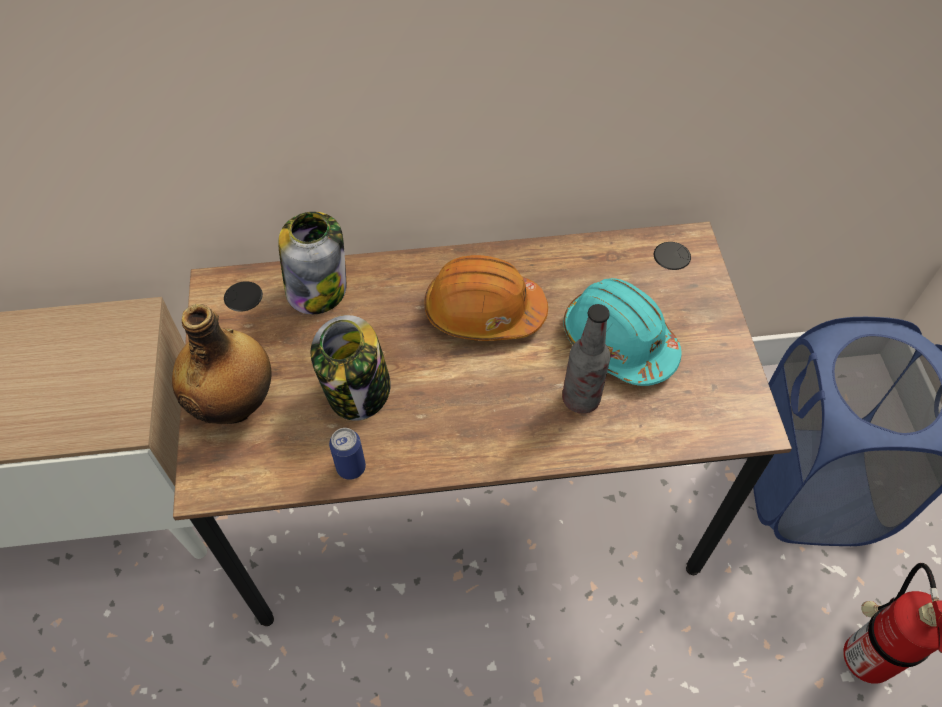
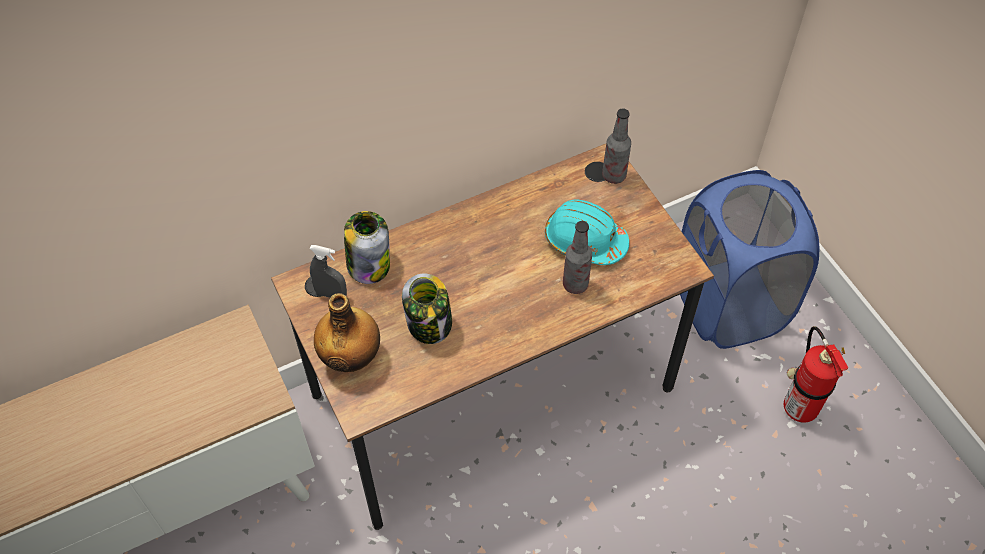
camera: 20 degrees left, 0 degrees up
can [329,428,366,480] -> none
orange hard hat [424,255,548,341] -> none
none -> grey spray bottle [310,245,347,298]
none -> bottle [602,108,631,184]

